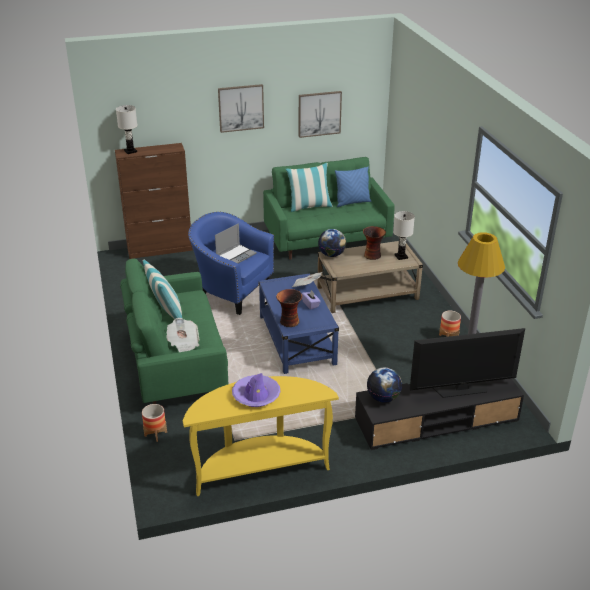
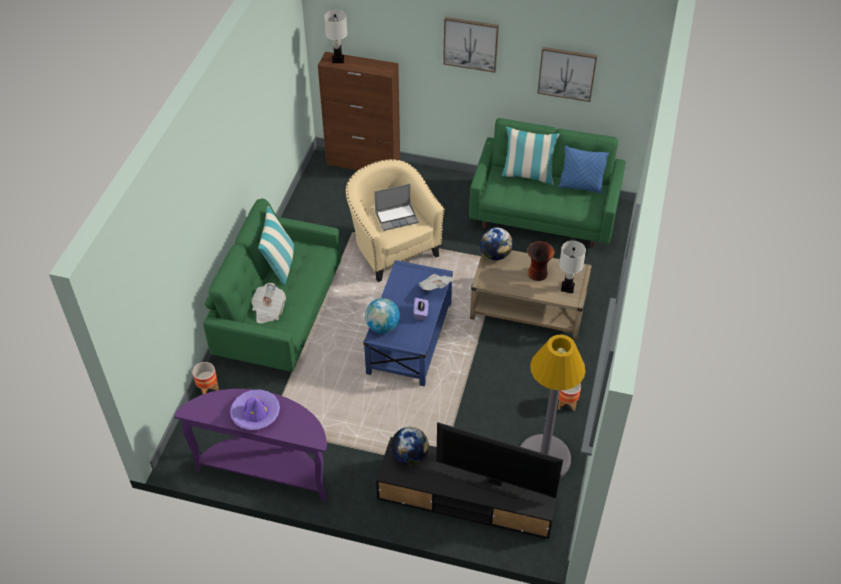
camera: 30 degrees right, 15 degrees up
yellow console table [183,376,339,496] -> purple console table [174,389,327,502]
blue armchair [188,212,274,315] -> beige armchair [346,159,445,282]
vase [276,289,302,327] -> globe [365,298,400,333]

